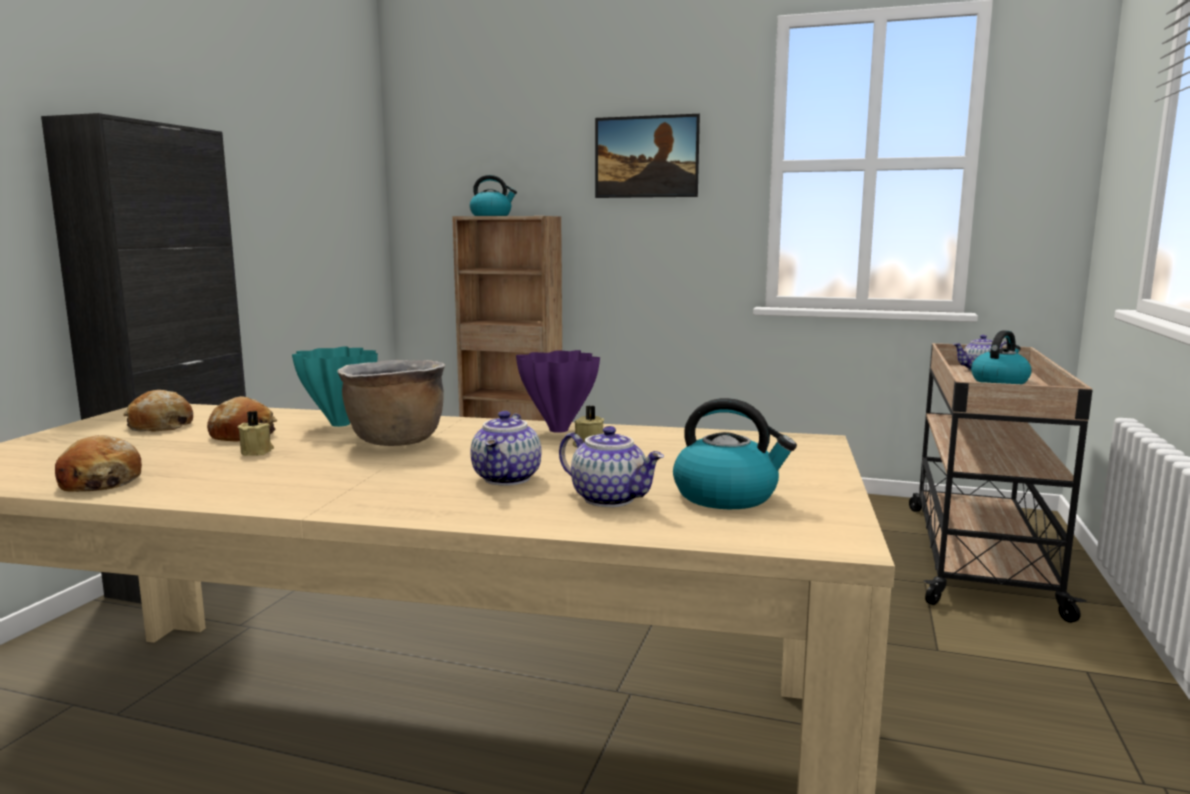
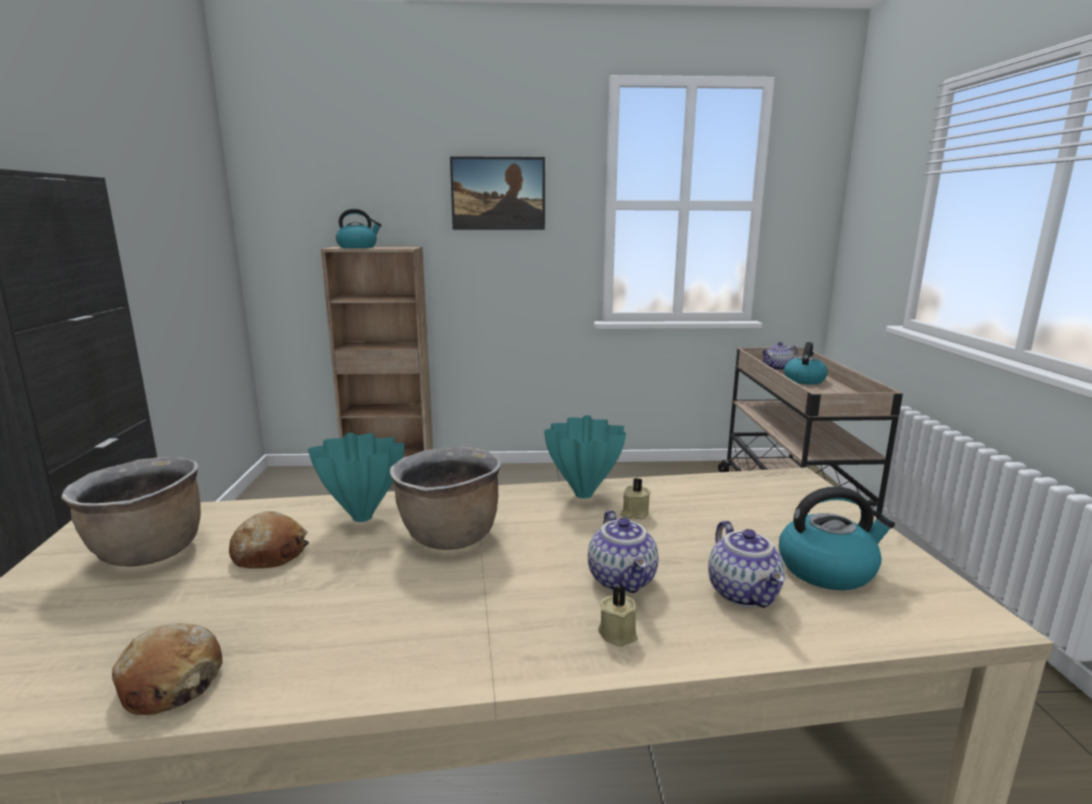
camera: 20 degrees left, 5 degrees up
bread [123,390,193,432] -> brown cooking pot [61,457,201,566]
beige candle [238,411,274,456] -> beige candle moved to [598,586,637,647]
purple vase [516,350,600,433] -> turquoise vase [544,415,626,499]
teapot [559,426,664,507] -> teapot turned 60 degrees clockwise [708,520,785,608]

